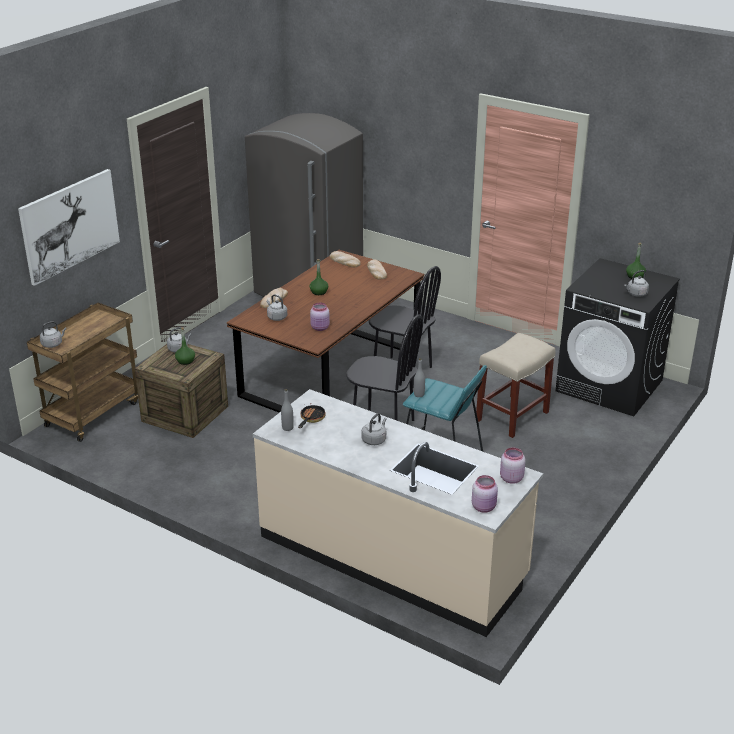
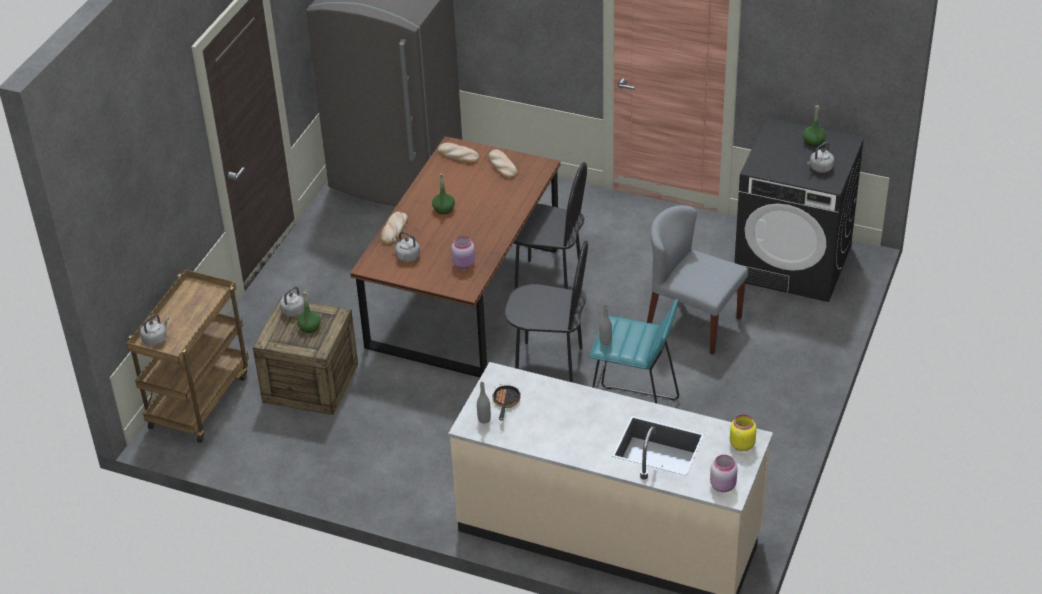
camera: 10 degrees left, 10 degrees up
picture [18,169,120,286] -> none
grey kettle [361,413,387,445] -> none
beige stool [476,333,556,438] -> grey chair [647,205,748,355]
pink jar [500,448,526,484] -> yellow jar [730,414,757,451]

